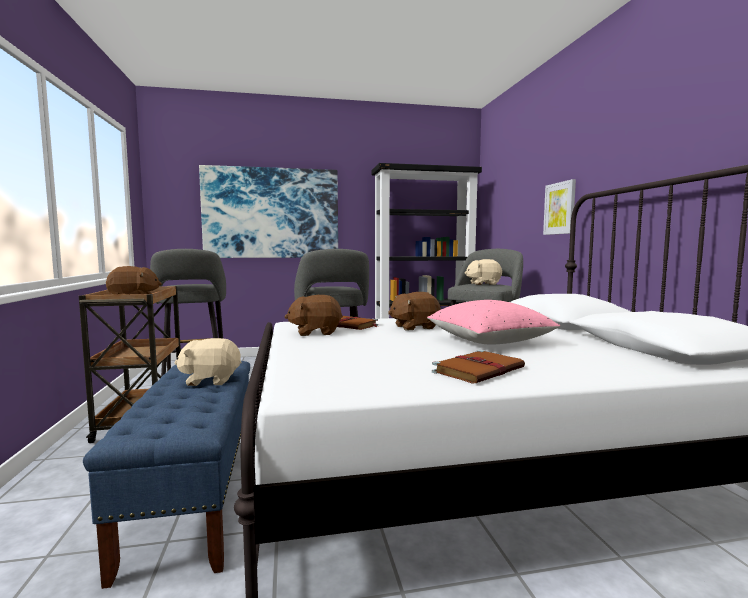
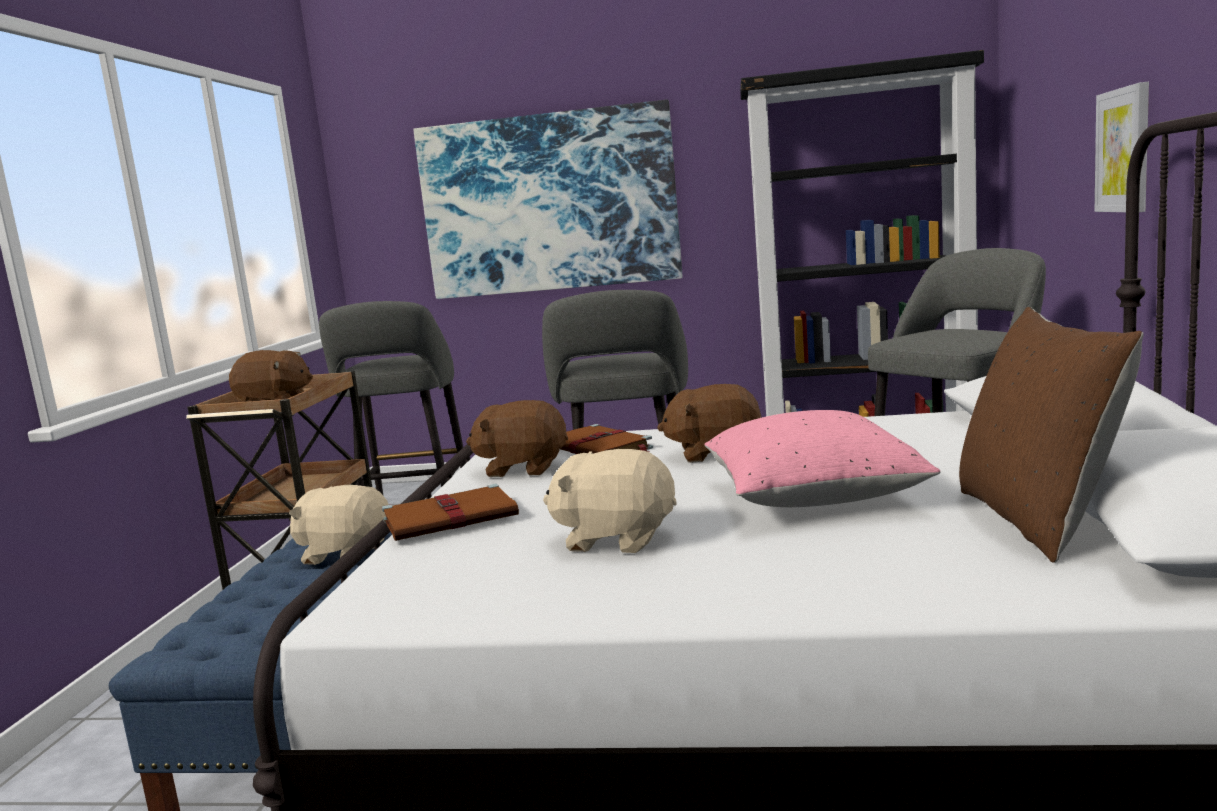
camera: 20 degrees right, 5 degrees up
brown book [432,350,525,384] -> brown book moved to [381,484,519,541]
beige plush toy [465,259,502,285] -> beige plush toy moved to [543,449,677,553]
none -> brown pillow [959,307,1144,563]

